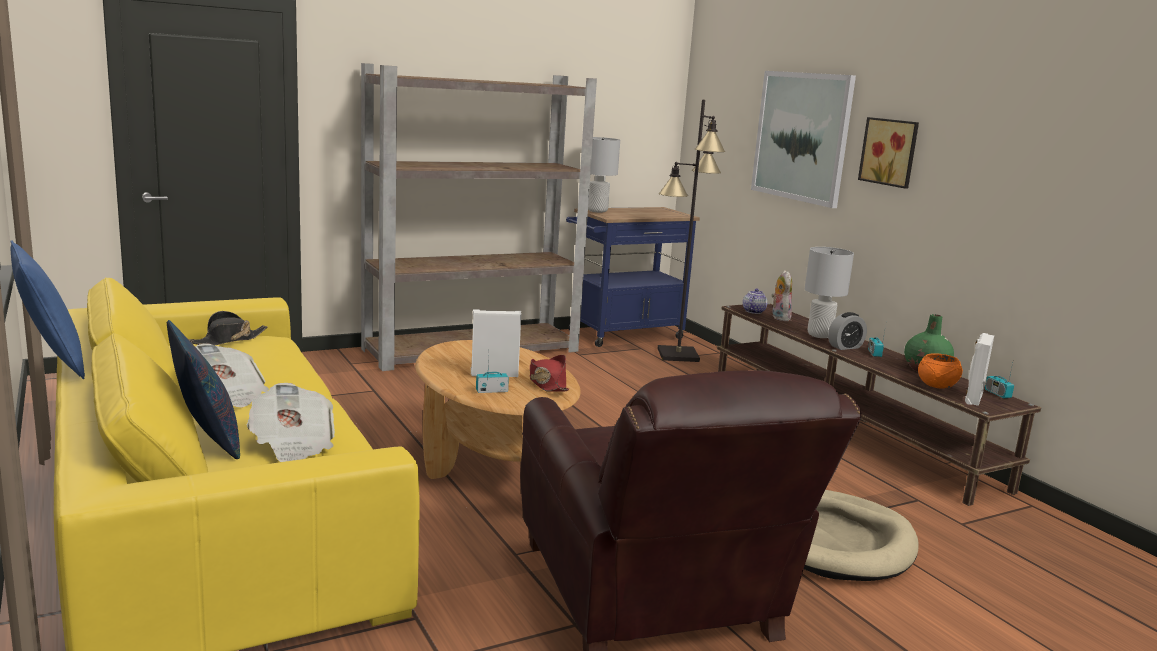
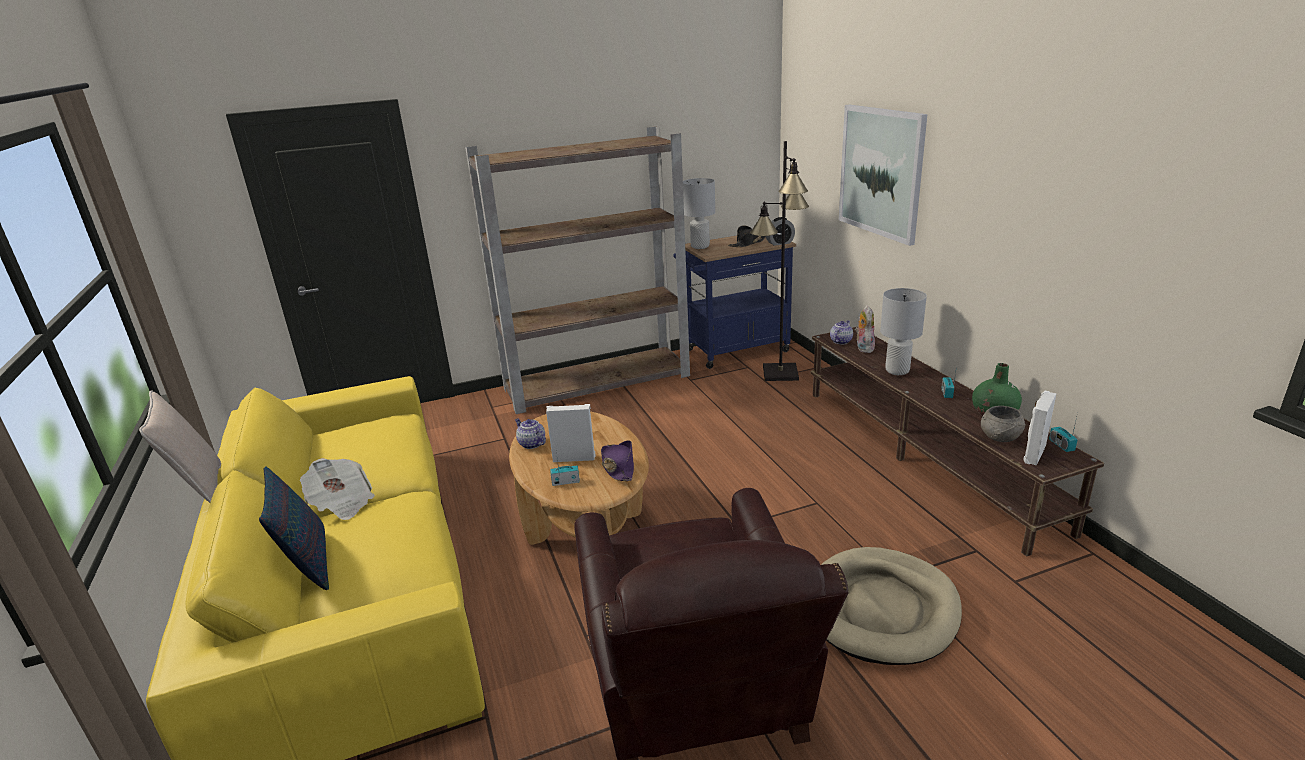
camera: 10 degrees right, 10 degrees up
blue pillow [10,240,85,379] -> beige pillow [139,390,221,503]
black hat [189,311,268,345] -> black hat moved to [728,226,766,247]
newspaper [247,383,335,462] -> none
red hat [530,355,569,392] -> purple hat [601,441,634,481]
alarm clock [828,312,867,350] -> alarm clock moved to [766,217,795,246]
picture [858,117,919,189] -> none
orange bowl [918,353,963,389] -> grey bowl [981,406,1026,442]
none -> teapot [515,418,546,449]

